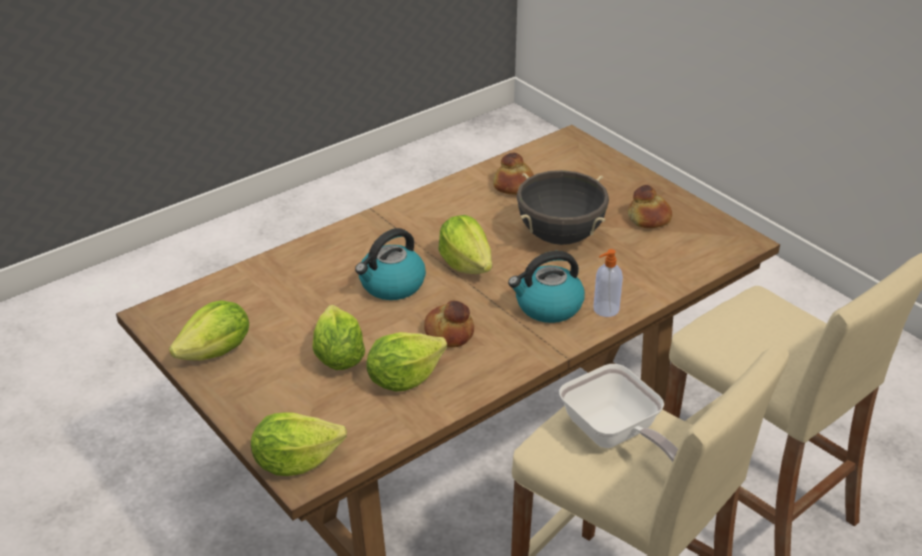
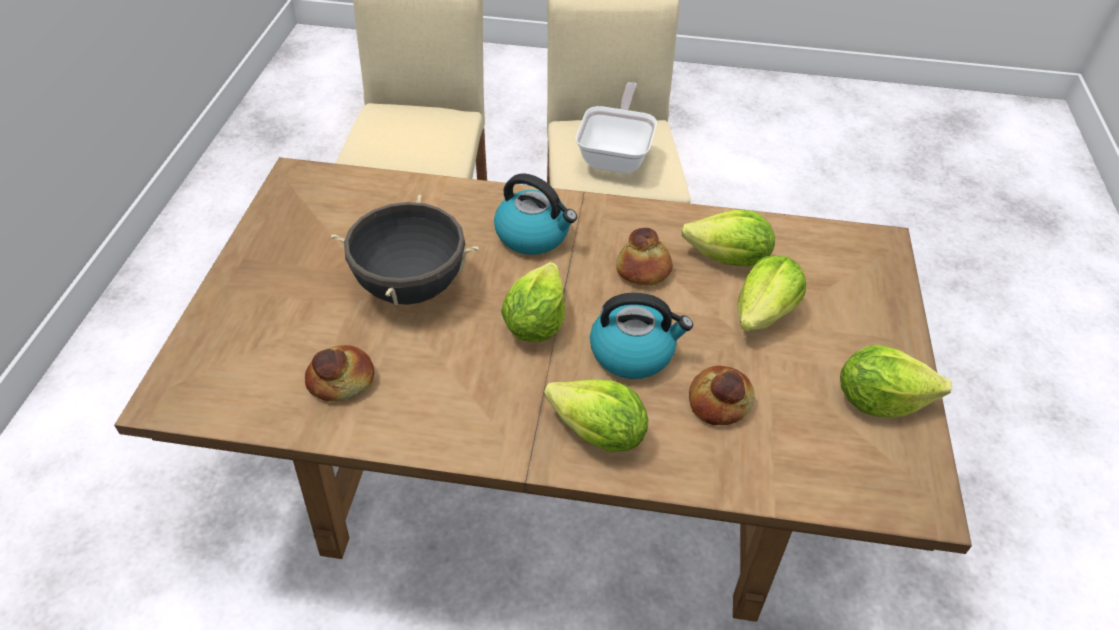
camera: 135 degrees left, 10 degrees up
lettuce [251,413,347,476] -> lettuce moved to [544,380,648,452]
soap dispenser [593,249,623,317] -> none
bread [628,185,672,228] -> bread moved to [689,365,755,425]

